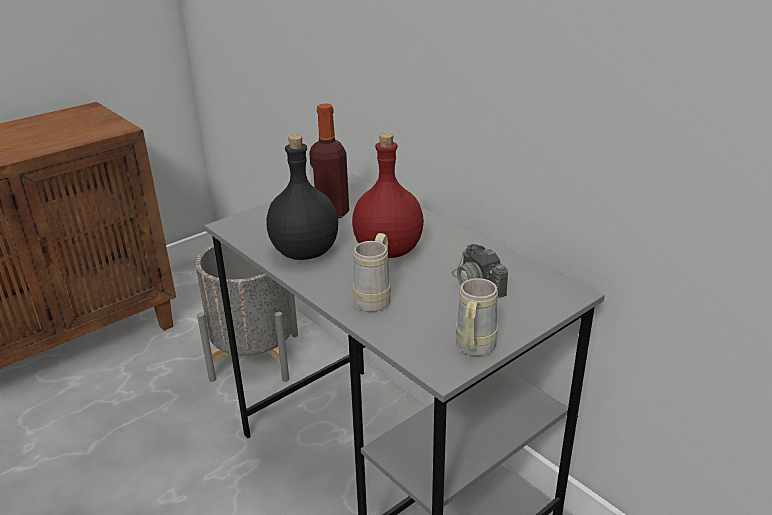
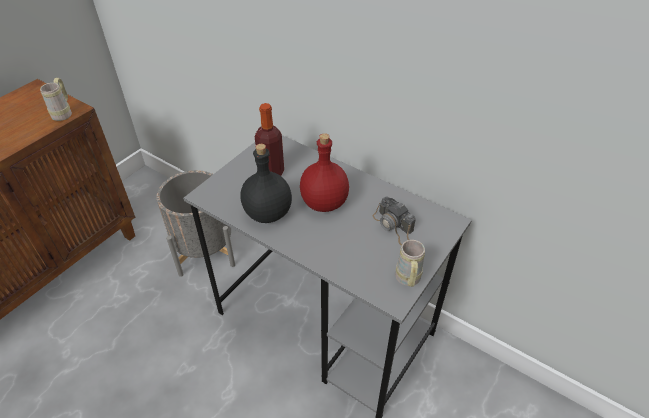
camera: 15 degrees left, 15 degrees up
beige mug [353,233,391,312] -> beige mug moved to [40,78,72,121]

